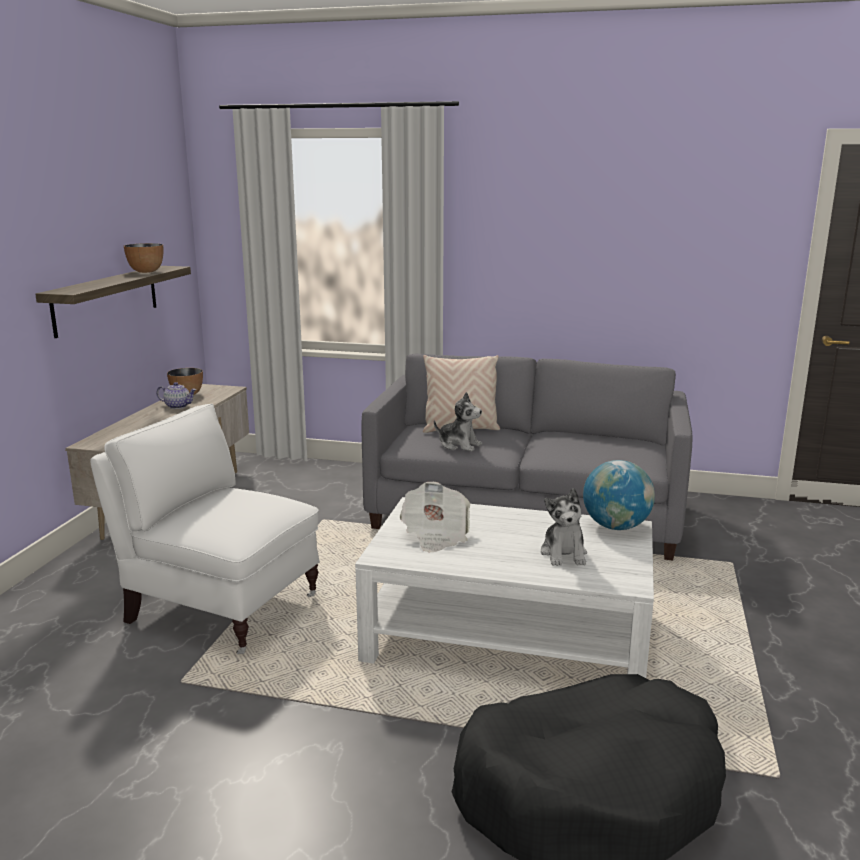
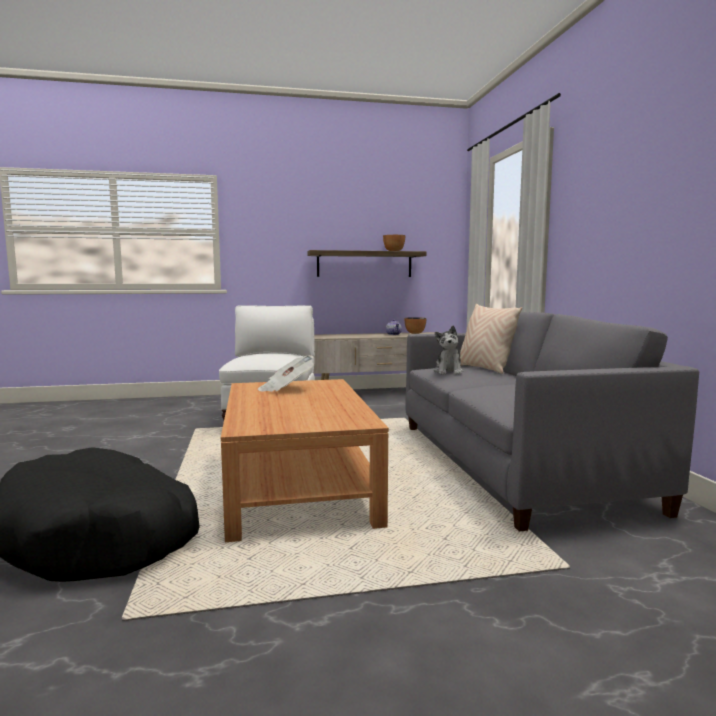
camera: 65 degrees right, 10 degrees down
white coffee table [355,497,654,678] -> brown coffee table [221,379,389,542]
plush toy [541,488,587,566] -> none
globe [583,460,655,530] -> none

